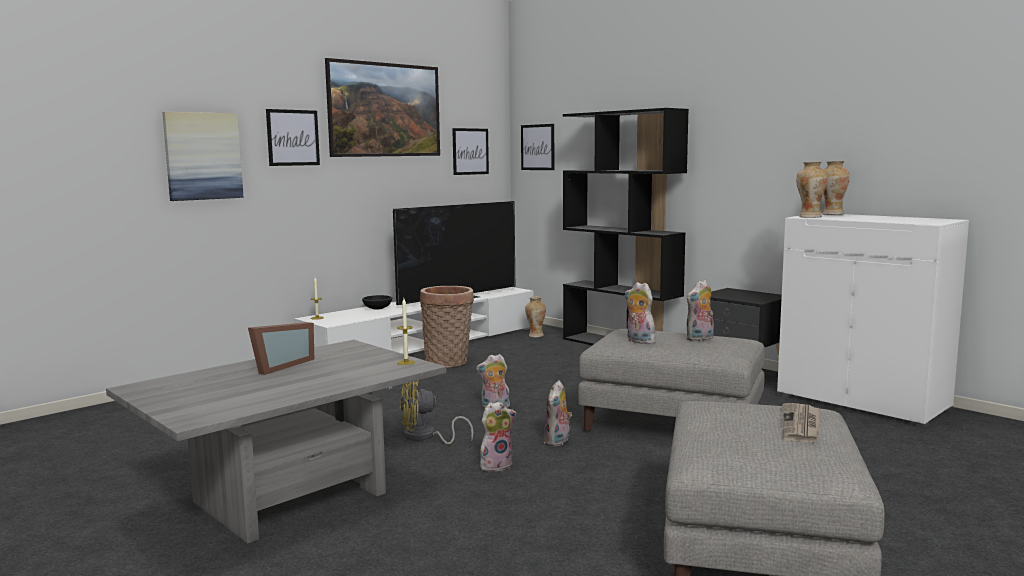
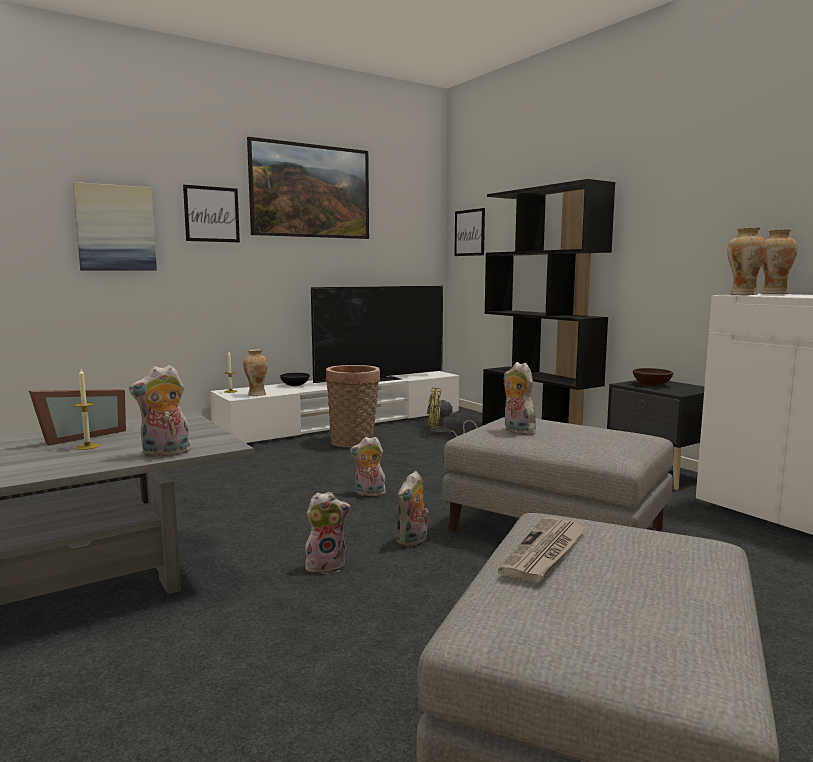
camera: 10 degrees right, 0 degrees up
candle [397,299,415,365] -> candle moved to [74,369,100,450]
yellow fan [400,380,474,445] -> yellow fan moved to [427,387,478,437]
picture [452,128,489,175] -> none
vase [525,296,546,337] -> vase moved to [243,349,268,396]
plush toy [687,280,714,341] -> plush toy moved to [129,365,191,458]
newspaper [782,403,819,443] -> newspaper moved to [498,517,587,583]
none -> brown bowl [633,368,674,386]

